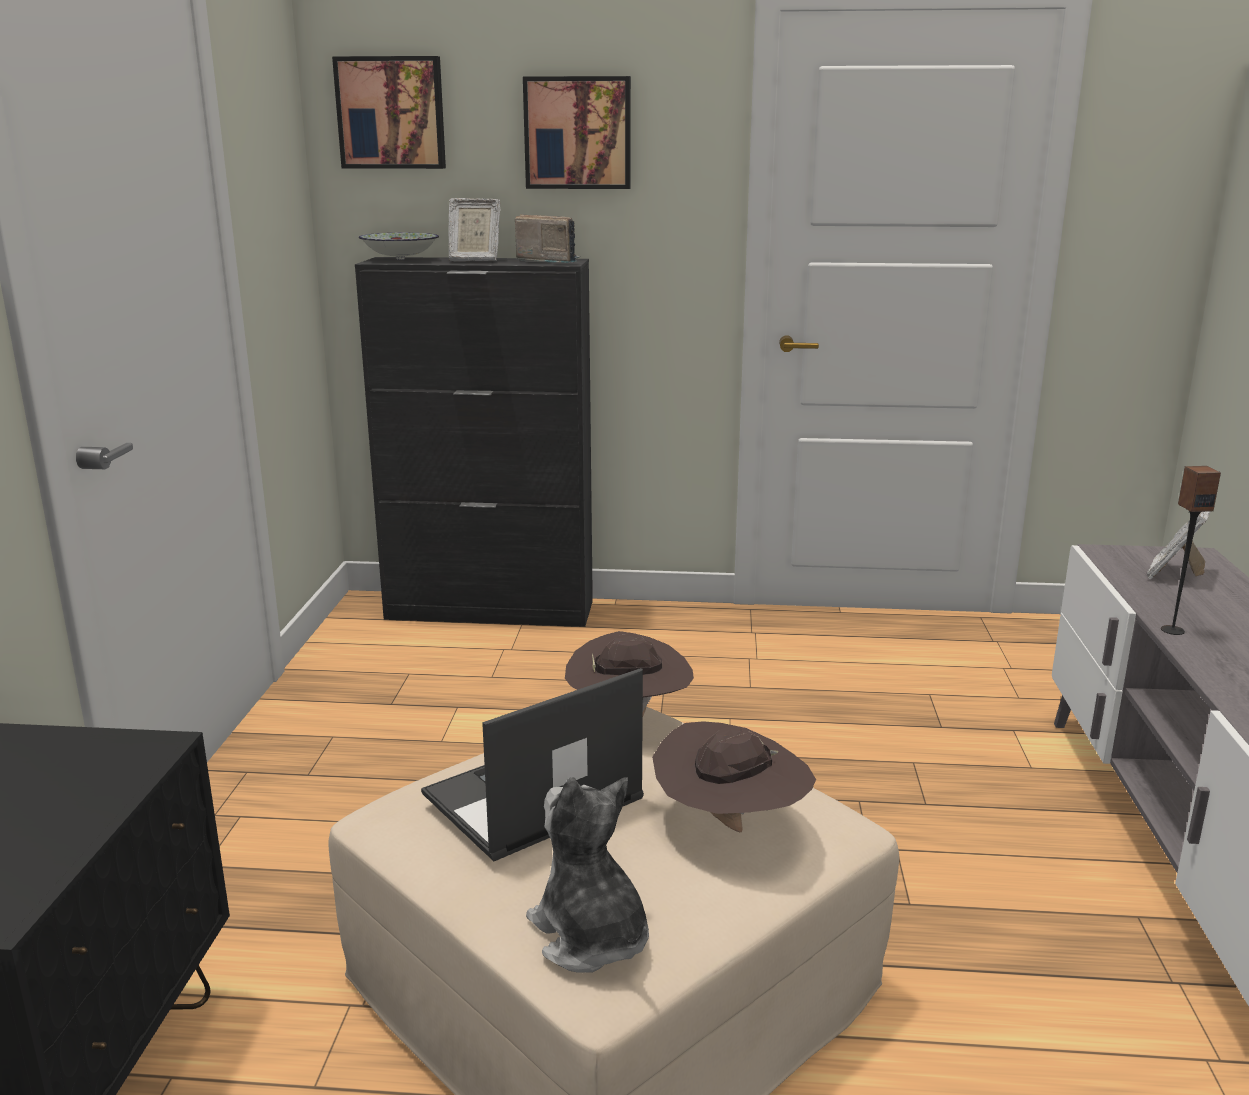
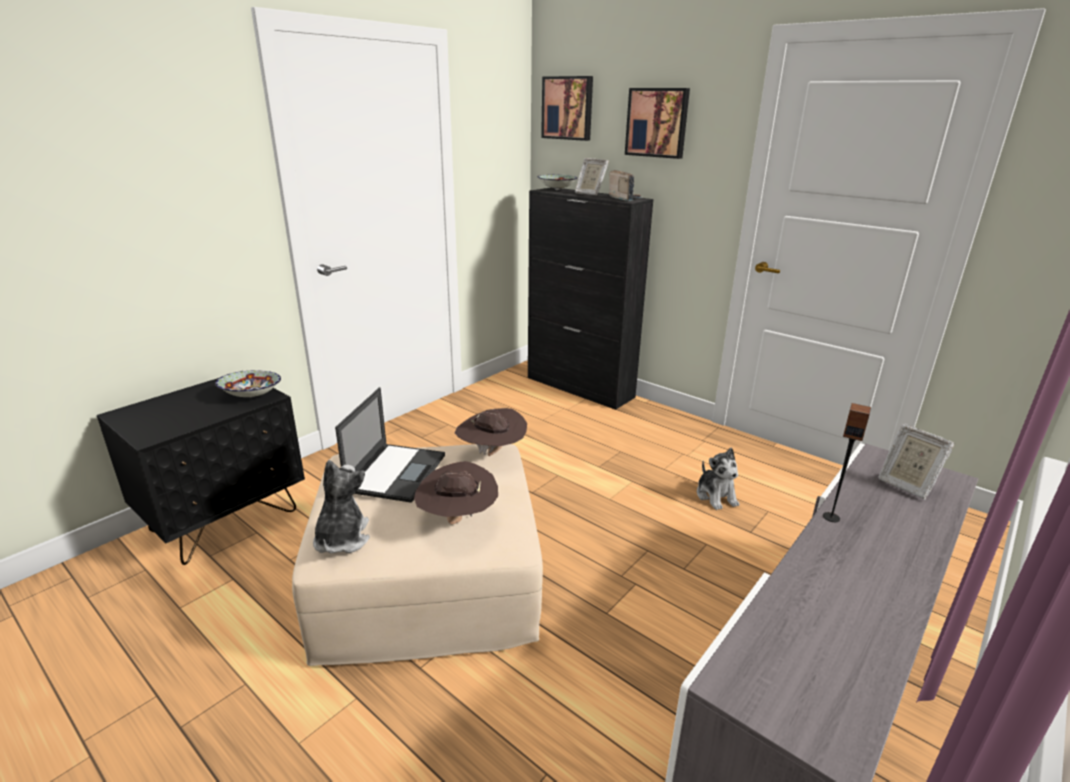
camera: 35 degrees right, 5 degrees up
laptop [421,668,644,861] -> laptop turned 105 degrees clockwise [335,387,445,503]
picture frame [1147,511,1211,579] -> picture frame turned 105 degrees counterclockwise [878,423,954,499]
none -> bowl [215,370,281,397]
none -> plush toy [697,448,739,510]

